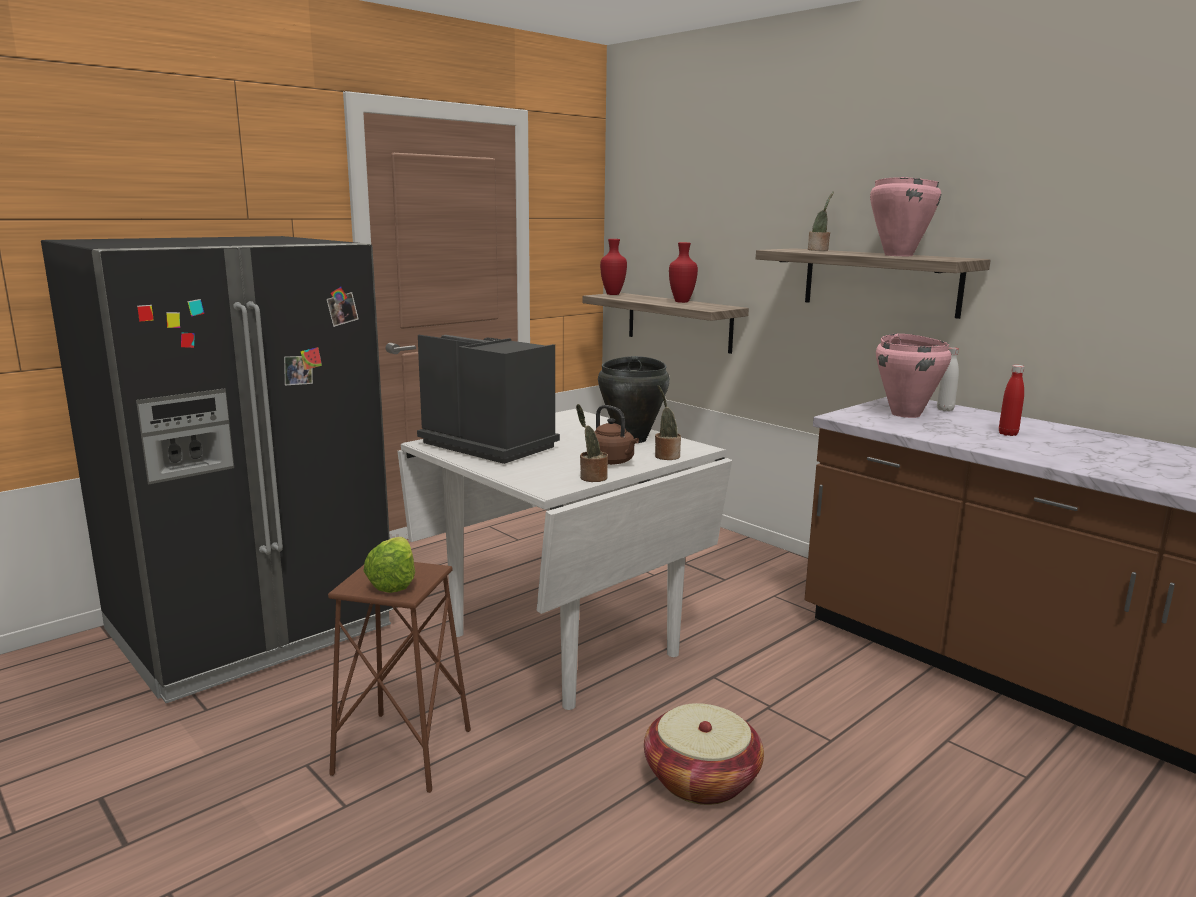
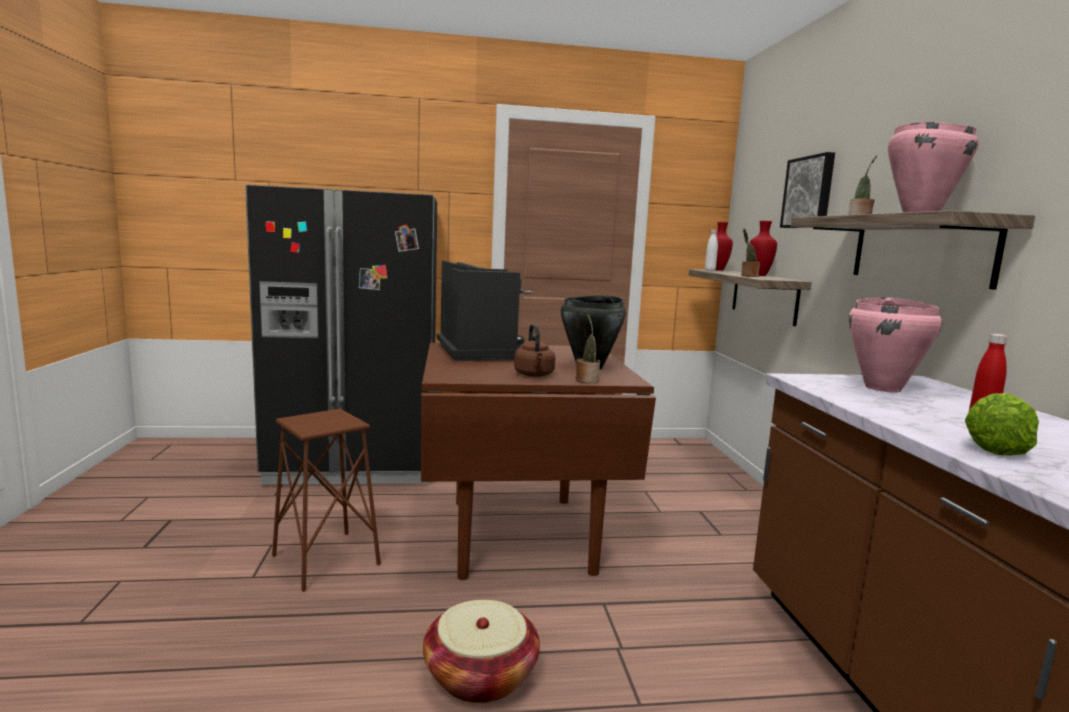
camera: 35 degrees right, 5 degrees down
lettuce [364,537,415,593] -> lettuce moved to [965,393,1039,456]
white dining table [397,409,732,710] -> brown dining table [421,343,656,580]
potted plant [576,404,608,482] -> potted plant moved to [741,229,760,277]
white bottle [937,347,959,411] -> white bottle moved to [705,229,718,271]
none -> picture [780,152,835,228]

